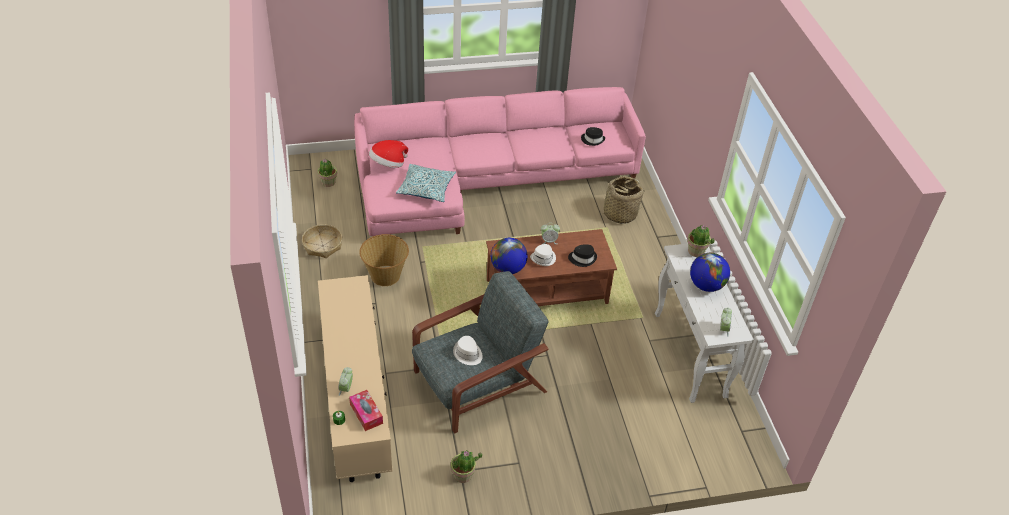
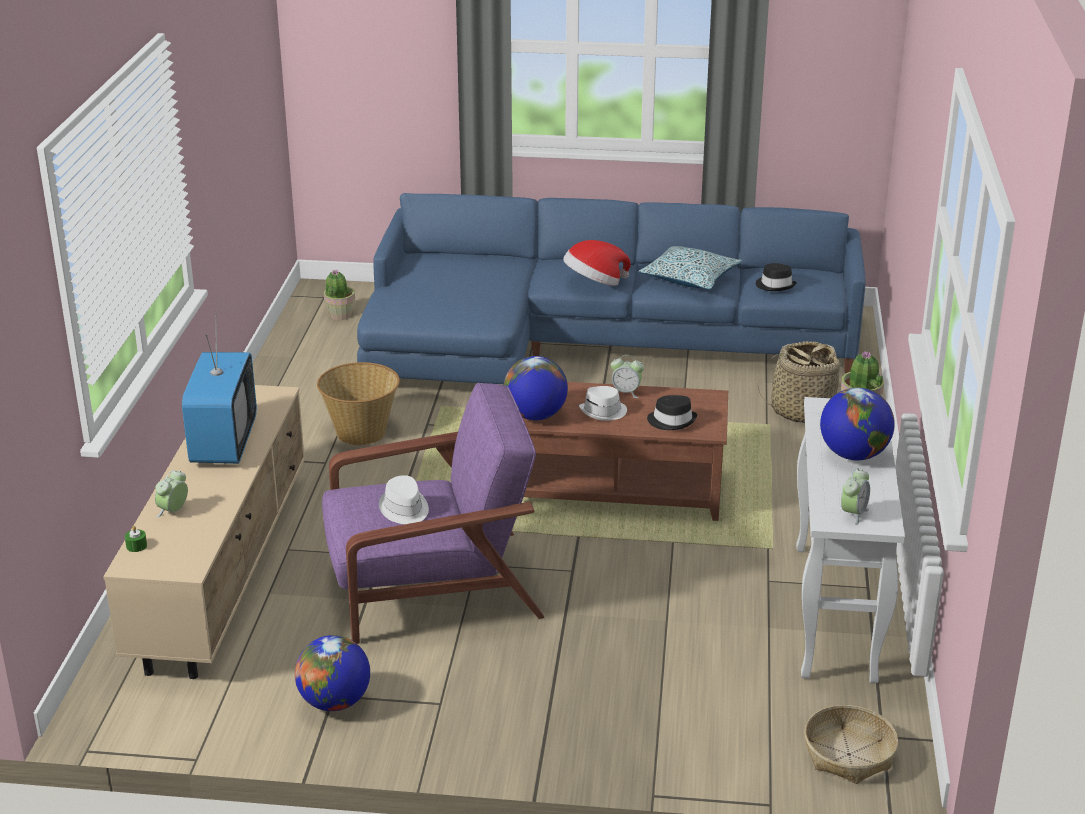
camera: 20 degrees right, 15 degrees down
basket [302,225,342,258] -> basket moved to [804,705,898,784]
tissue box [349,390,383,431] -> none
pink sofa [354,87,646,237] -> blue sofa [357,193,866,385]
hat [369,140,408,168] -> hat moved to [563,240,631,286]
pillow [396,164,456,202] -> pillow moved to [638,246,742,290]
grey armchair [412,271,549,434] -> purple armchair [322,383,545,644]
potted plant [451,450,482,483] -> globe [295,635,370,711]
none -> television [182,314,257,464]

